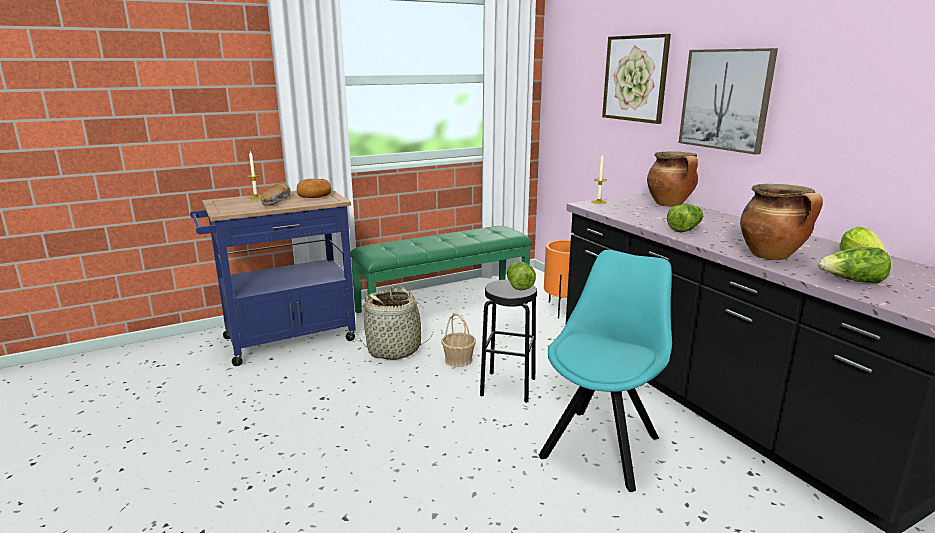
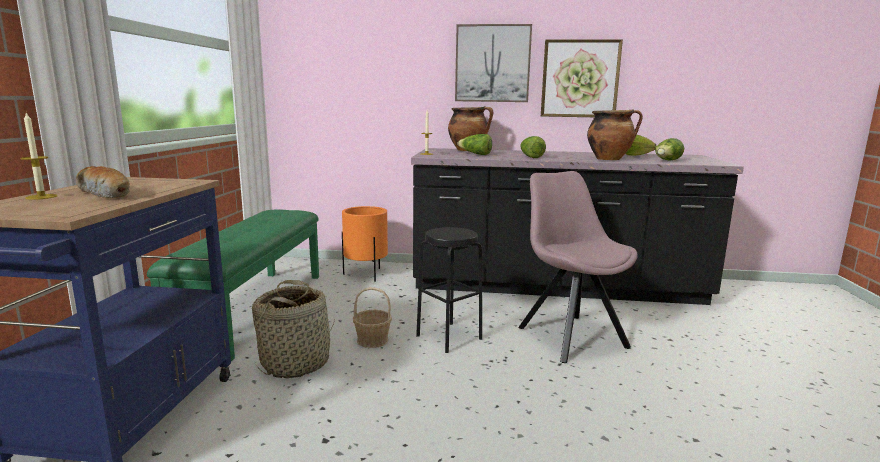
camera: 55 degrees left, 5 degrees down
bread [297,179,332,198] -> none
lettuce [507,261,536,290] -> lettuce moved to [457,134,492,155]
turquoise chair [539,250,672,492] -> pink chair [518,171,638,363]
picture [602,34,671,124] -> picture moved to [541,39,623,117]

